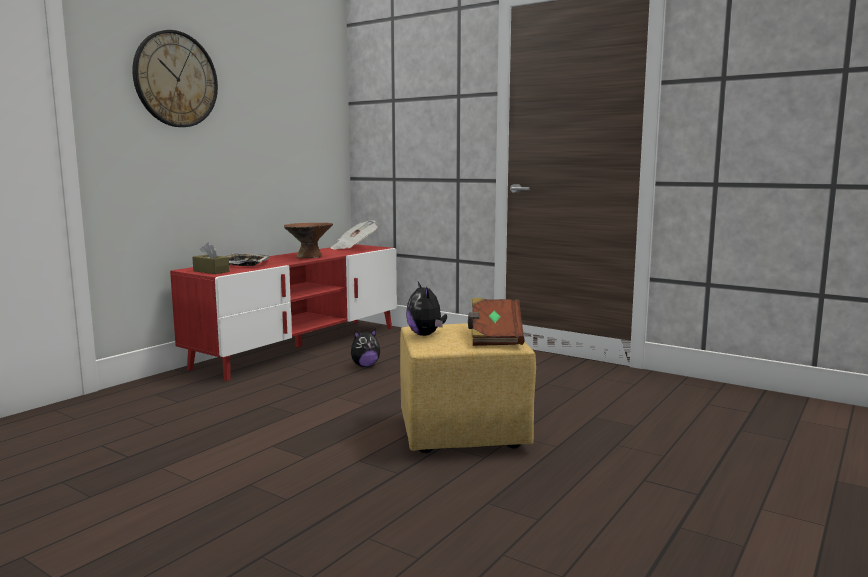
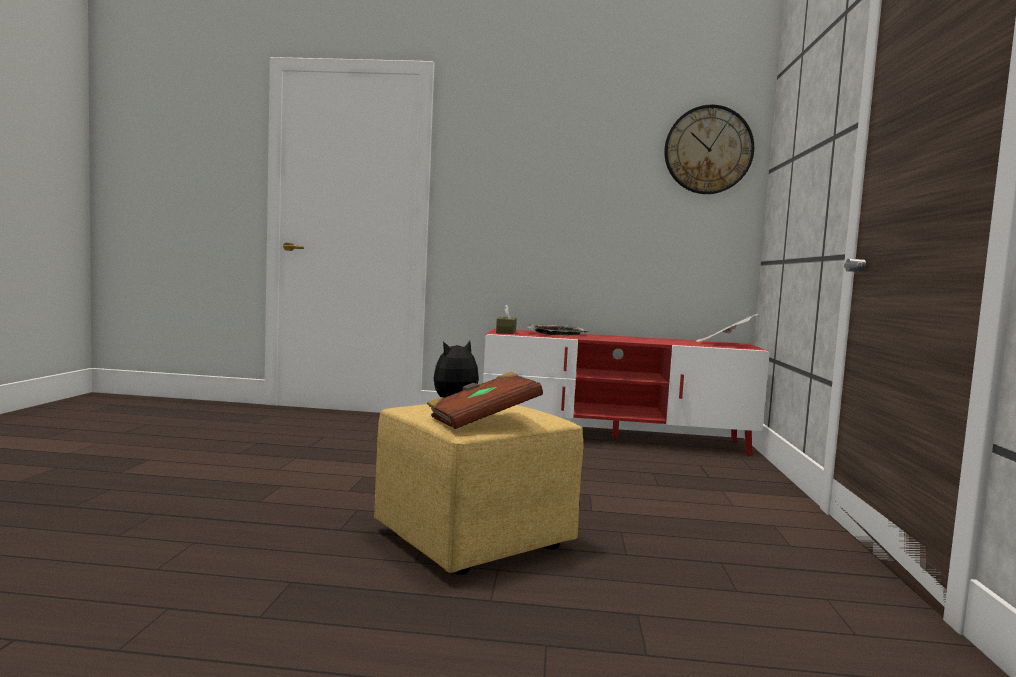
camera: 60 degrees right, 5 degrees down
wall clock [132,30,218,127] -> wall clock moved to [664,105,754,194]
brown bowl [284,223,333,258] -> none
plush toy [351,329,380,367] -> none

